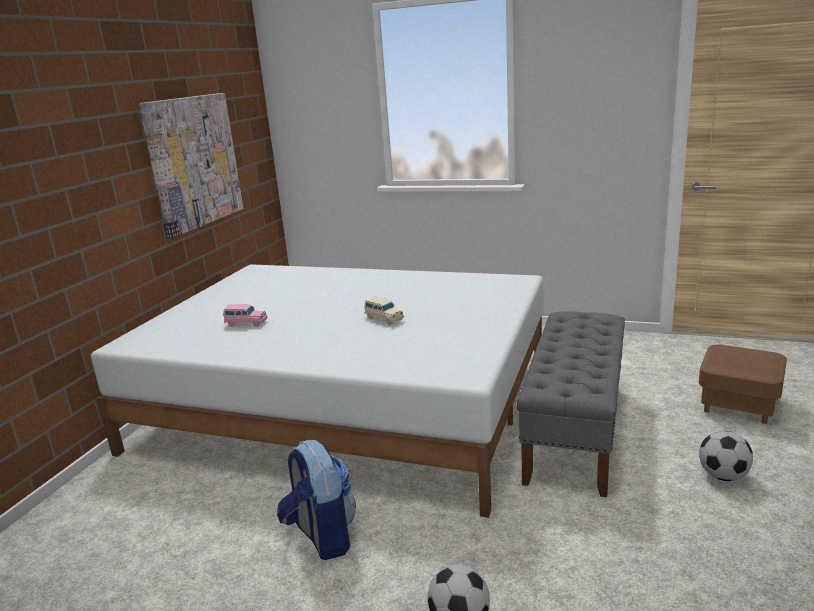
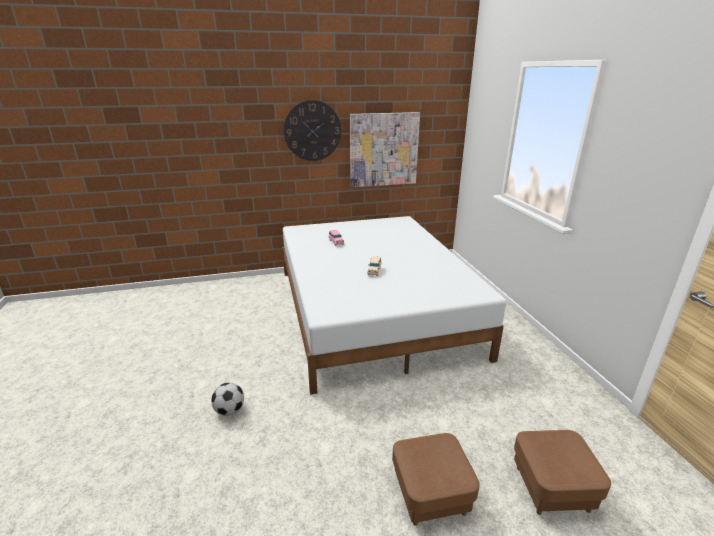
camera: 55 degrees right, 5 degrees up
backpack [277,440,356,560] -> none
grey bench [516,311,625,497] -> none
football [699,431,753,481] -> brown ottoman [392,433,480,526]
none -> wall clock [284,100,341,161]

